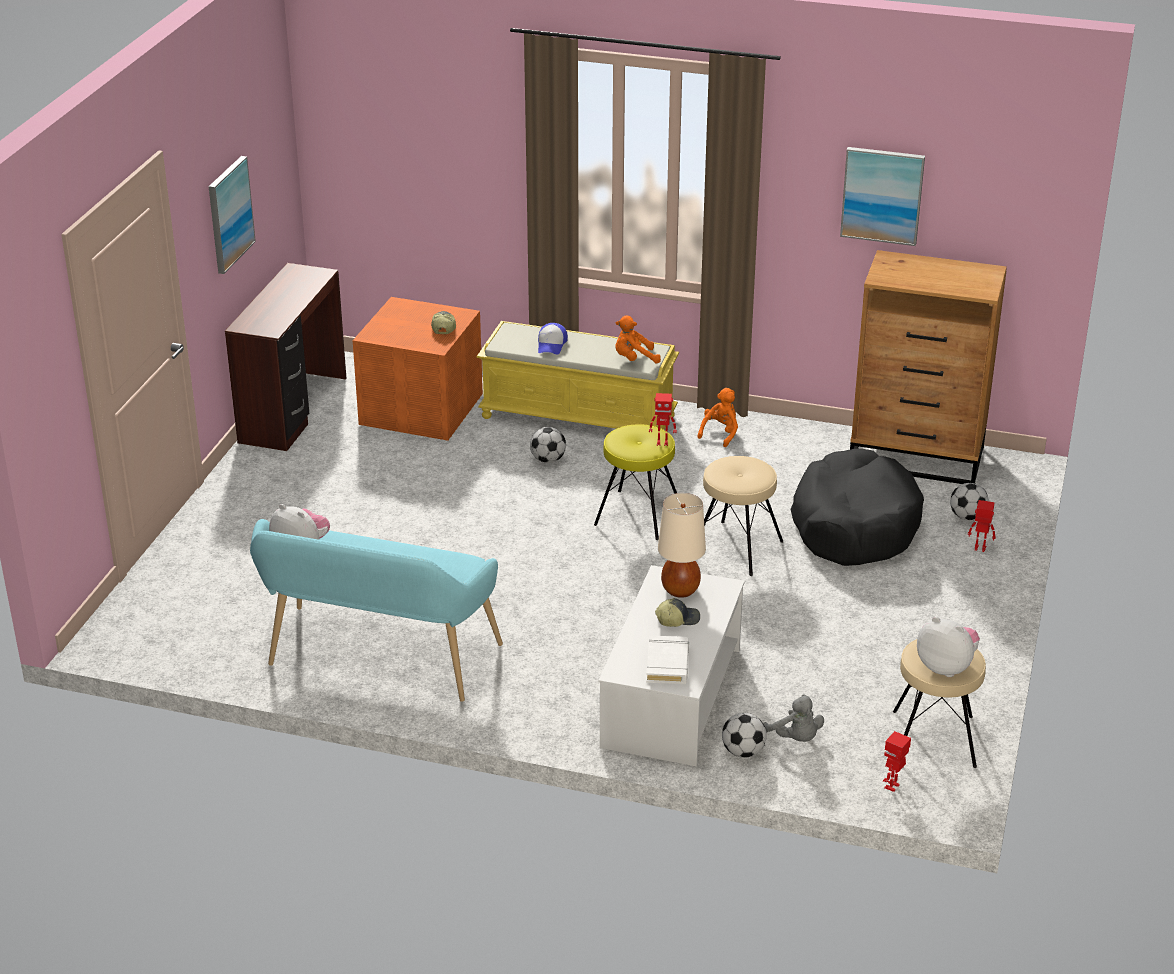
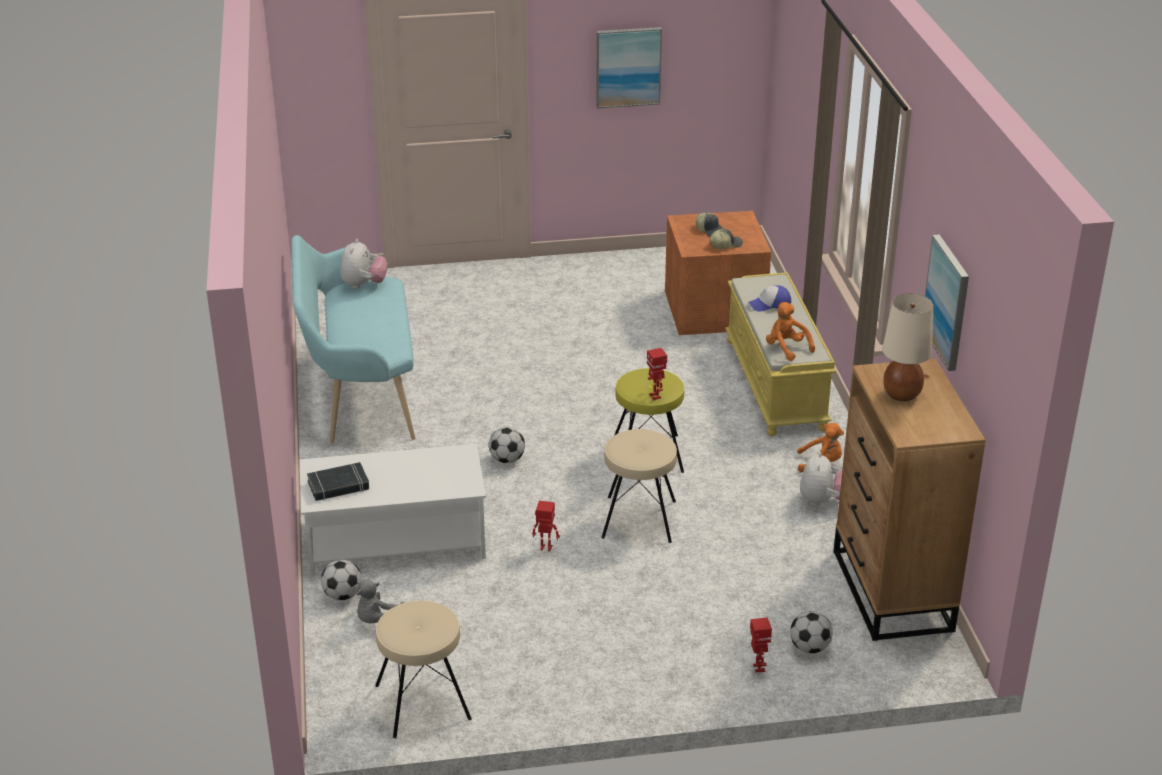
camera: 65 degrees right, 0 degrees up
brown desk [225,263,347,451] -> none
football [530,427,566,463] -> football moved to [489,427,525,463]
white book [646,635,689,684] -> black book [307,462,369,501]
cap [655,598,700,627] -> cap moved to [696,213,723,237]
beige table lamp [658,493,706,598] -> beige table lamp moved to [882,293,933,401]
black dog bed [791,449,924,566] -> none
toy robot [883,731,911,792] -> toy robot moved to [532,501,560,551]
plush toy [917,617,980,677] -> plush toy moved to [800,452,842,506]

